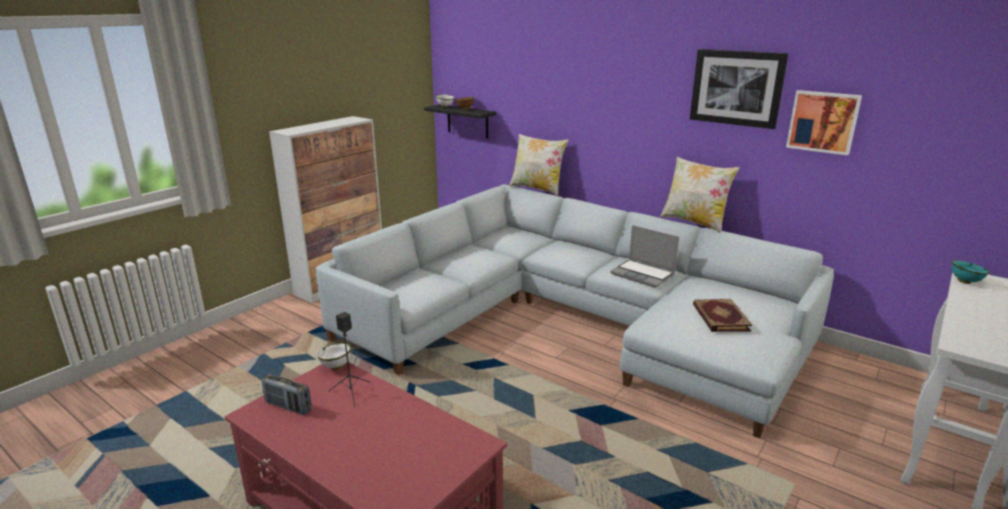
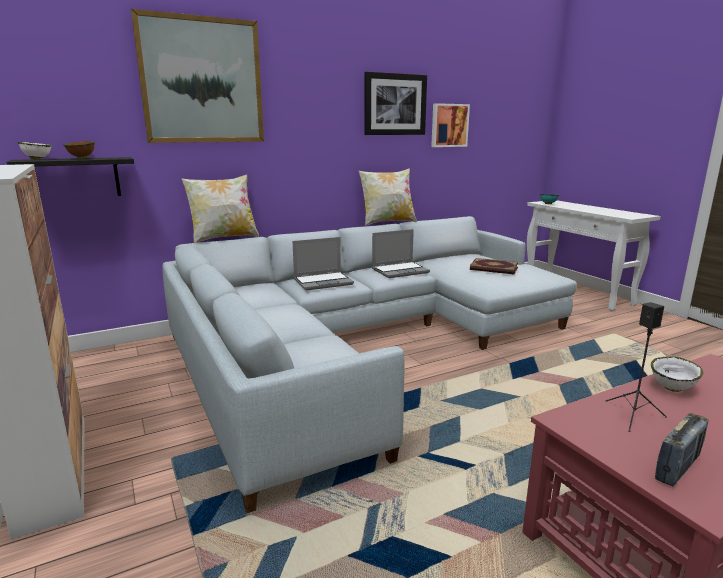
camera: 65 degrees left, 5 degrees down
white bowl [316,343,351,370] -> white bowl moved to [651,357,703,392]
none -> picture [131,9,264,143]
none -> laptop [292,237,354,291]

